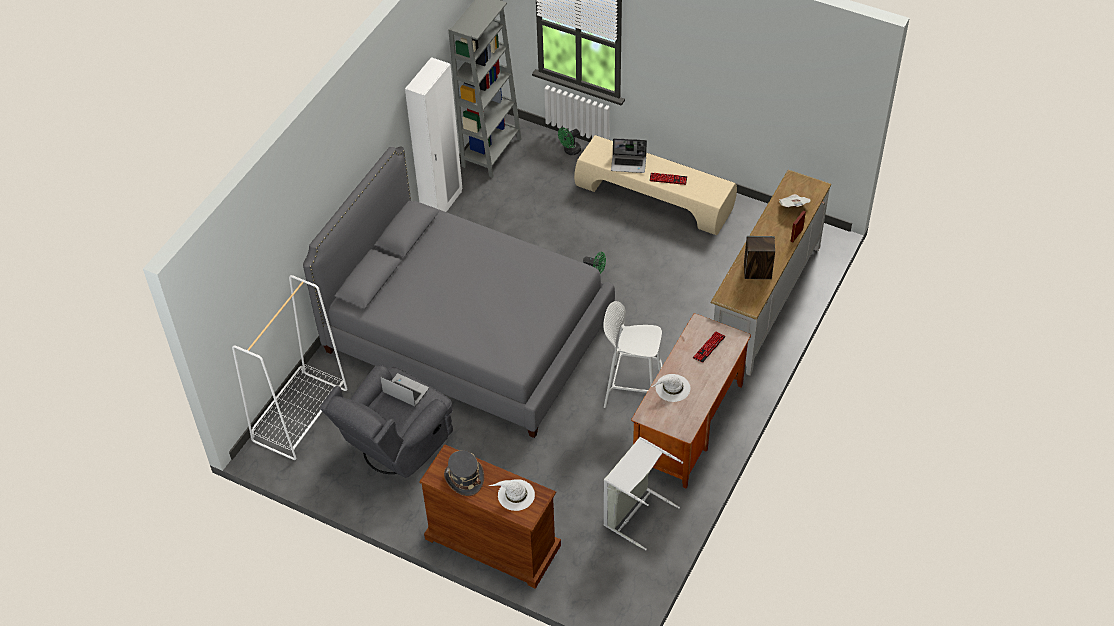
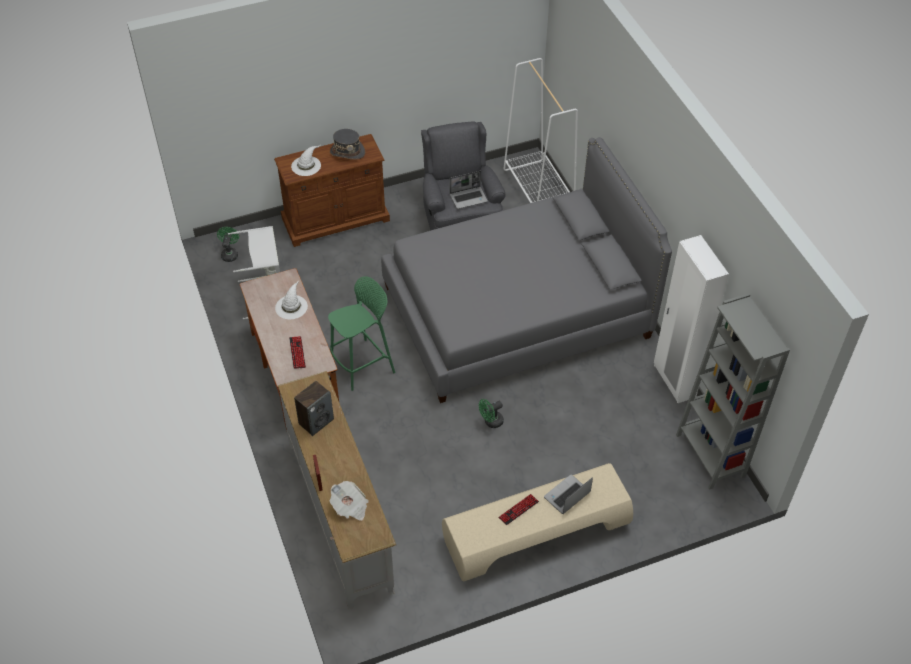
camera: 130 degrees right, 0 degrees up
green fan [558,128,581,155] -> green fan moved to [217,227,239,262]
white stool [603,301,662,408] -> green stool [328,276,395,391]

